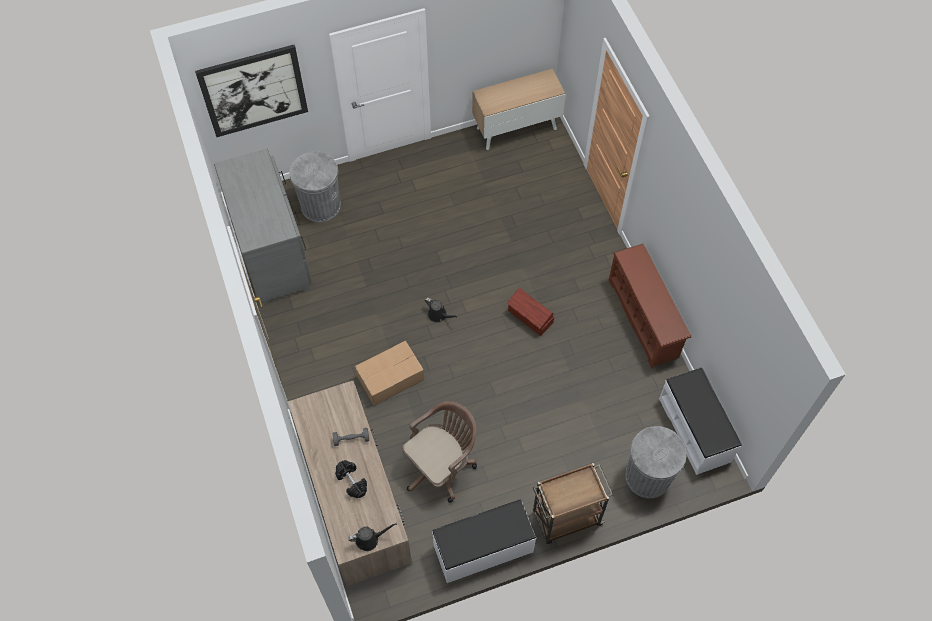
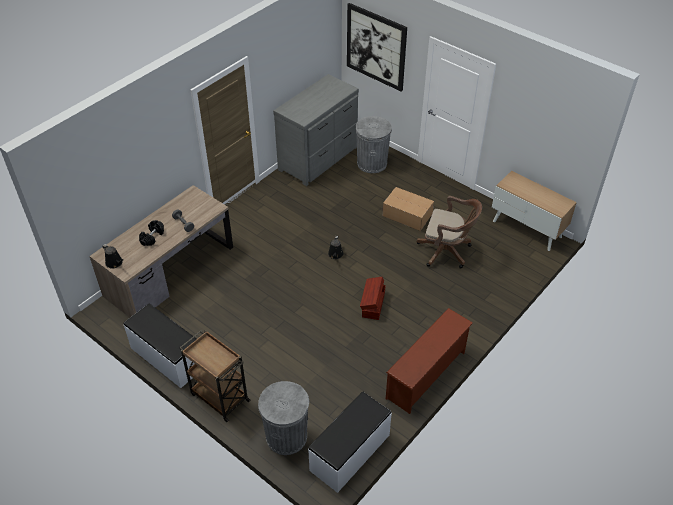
camera: 60 degrees right, 15 degrees down
cardboard box [355,341,424,406] -> cardboard box moved to [382,187,434,231]
brown office chair [402,401,477,503] -> brown office chair moved to [417,196,482,269]

